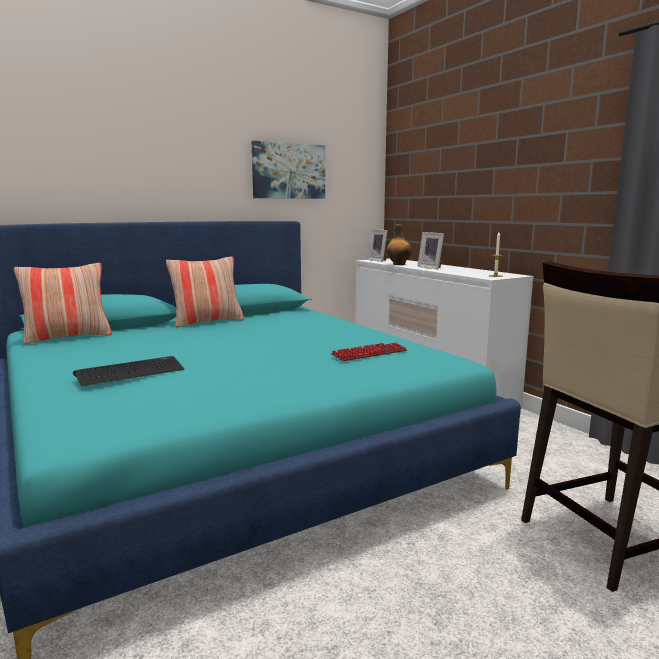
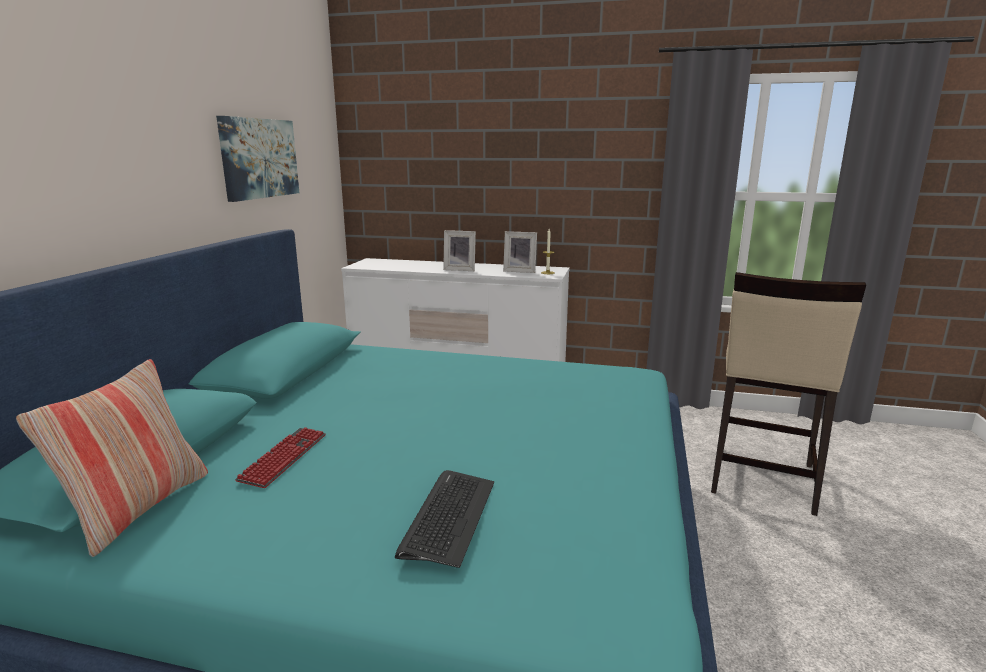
camera: 45 degrees left, 5 degrees up
pillow [166,256,244,328] -> none
keyboard [331,343,407,361] -> keyboard moved to [235,427,326,488]
picture frame [367,229,388,262] -> picture frame moved to [503,231,537,273]
bottle [386,224,412,265] -> none

